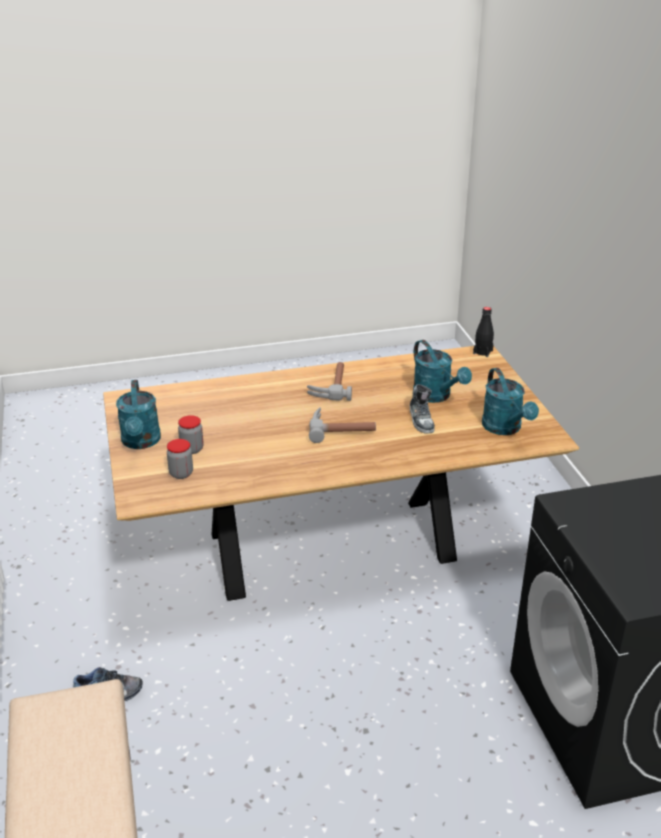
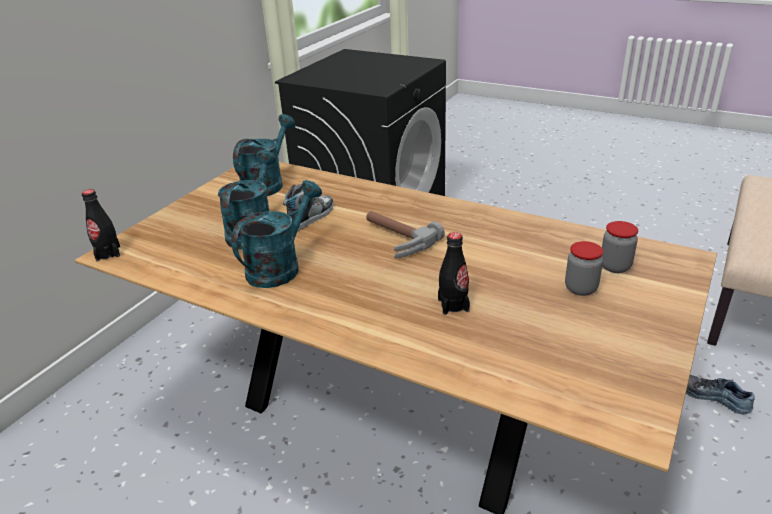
camera: 135 degrees left, 0 degrees up
turquoise watering can [116,380,161,449] -> turquoise watering can moved to [231,180,322,288]
hammer [307,362,352,401] -> none
none -> black bottle [438,232,470,315]

